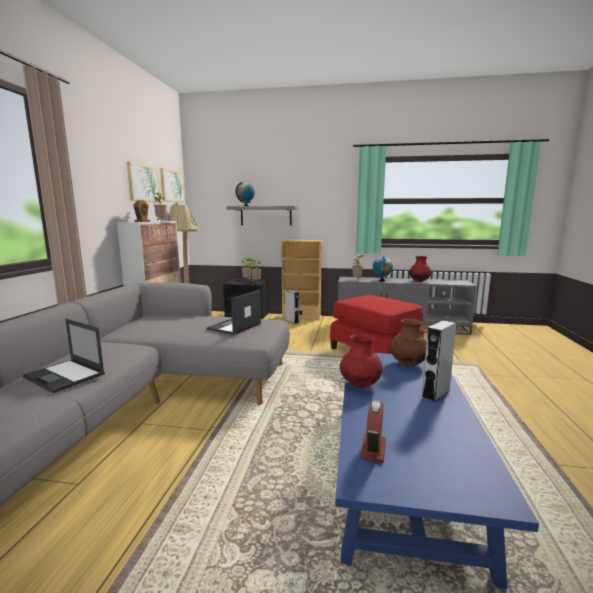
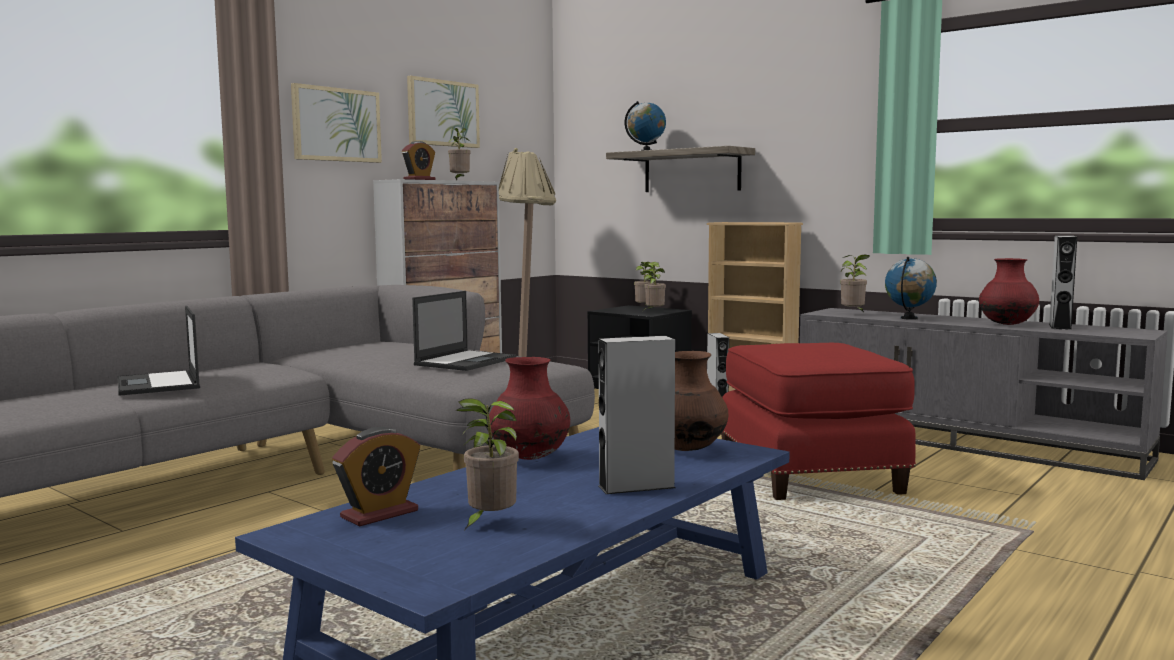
camera: 30 degrees right, 5 degrees down
picture [160,168,185,203] -> picture moved to [291,83,382,163]
laptop [206,290,261,335] -> laptop turned 150 degrees clockwise [412,291,516,371]
none -> potted plant [455,398,519,530]
none -> grey speaker [1049,236,1077,330]

